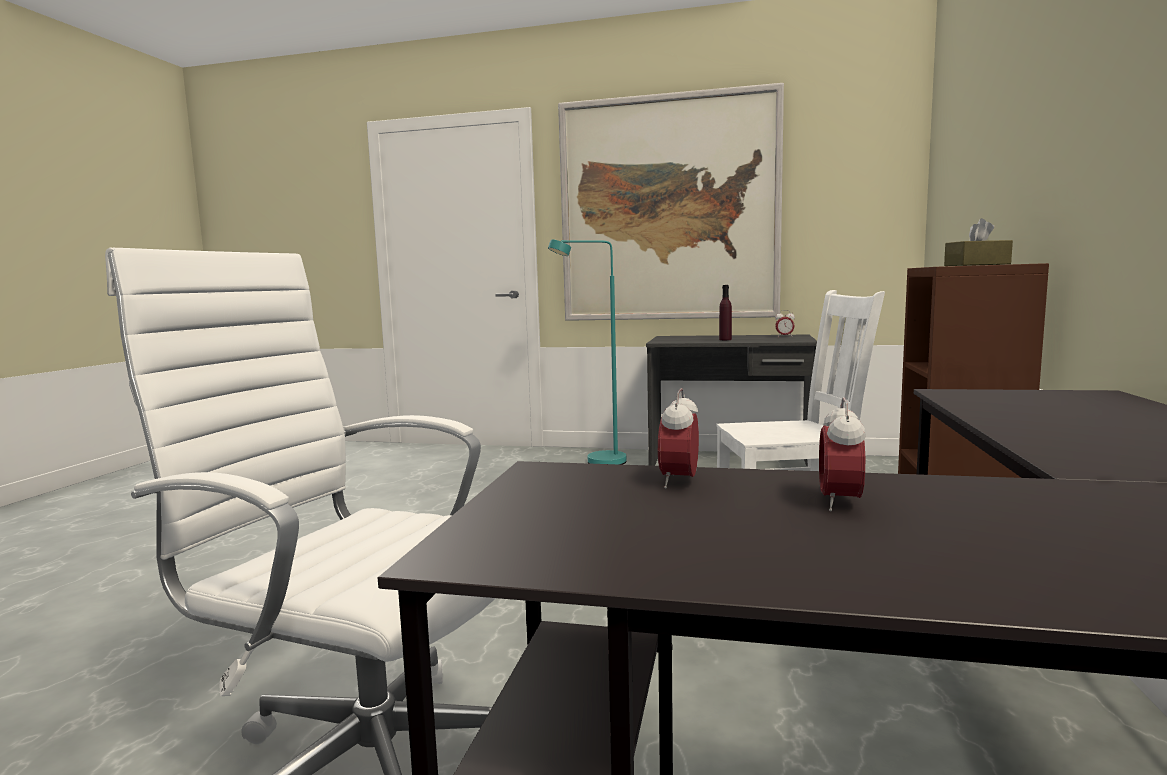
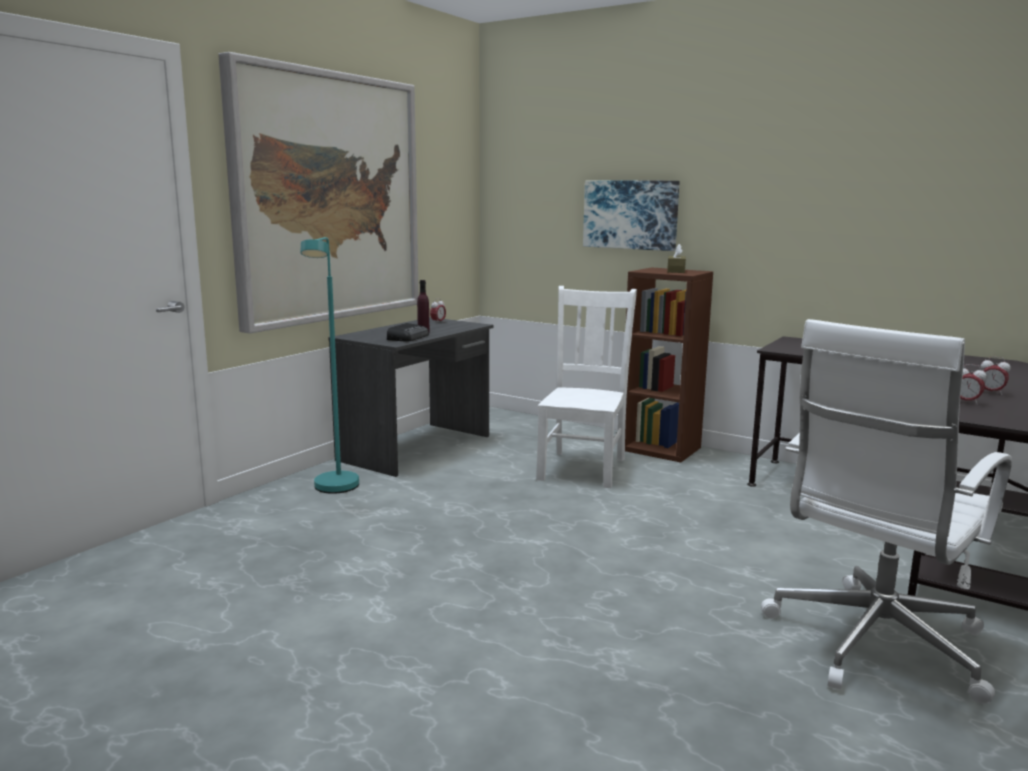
camera: 70 degrees left, 5 degrees up
none -> radio [387,323,429,342]
none -> picture [583,181,680,251]

